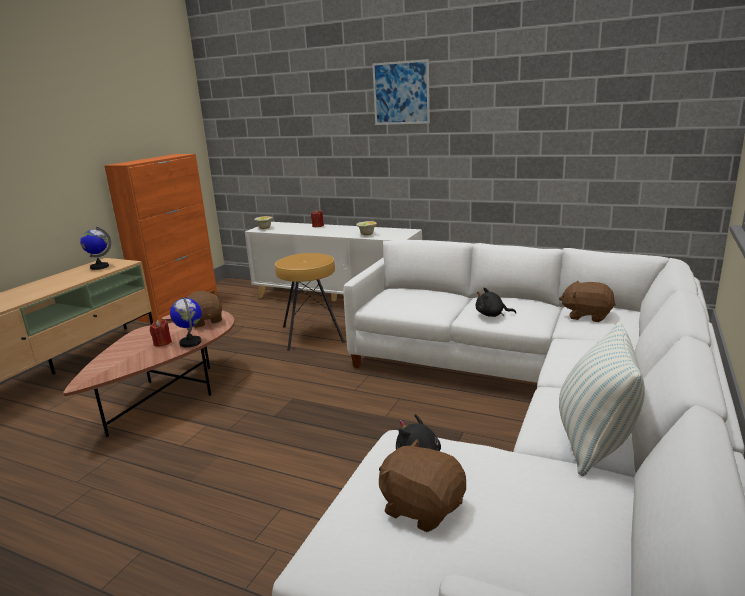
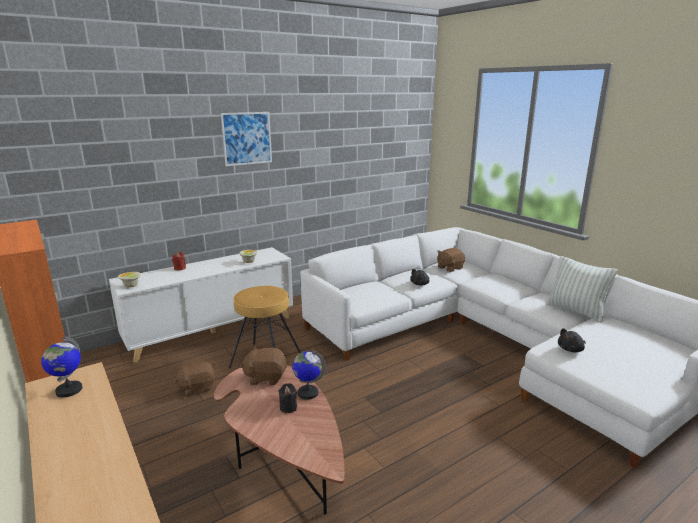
camera: 60 degrees left, 0 degrees up
red candle [150,319,172,347] -> black candle [279,383,297,413]
brown plush toy [379,439,466,532] -> brown plush toy moved to [174,361,215,396]

